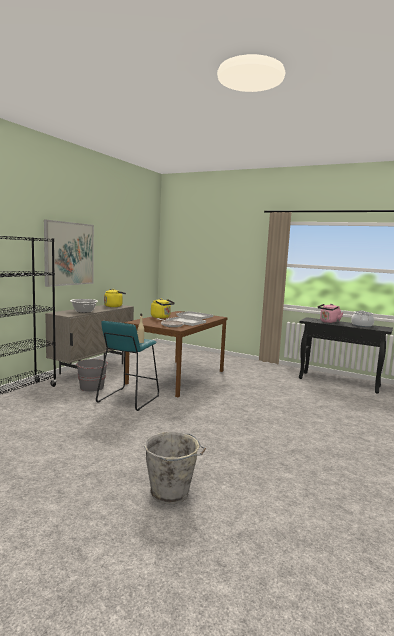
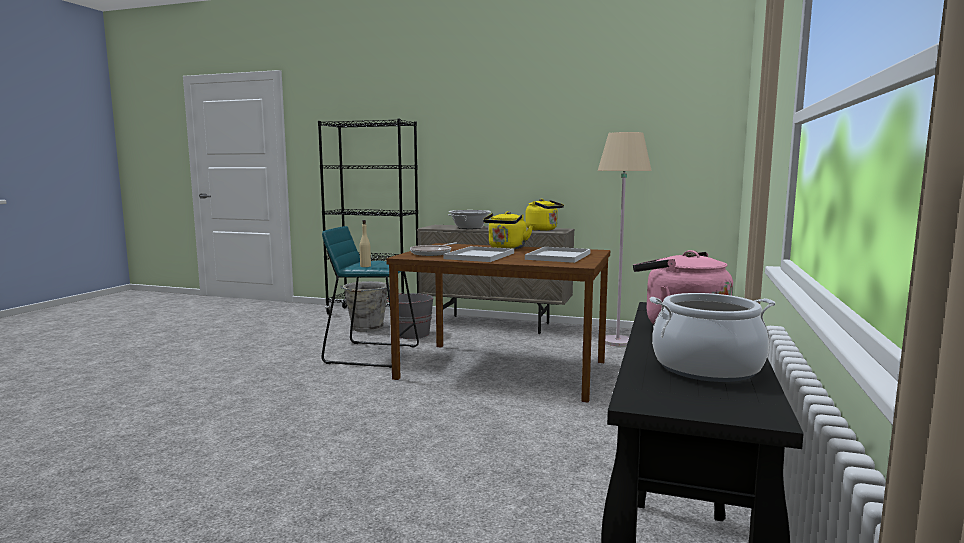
camera: 80 degrees right, 0 degrees up
picture [44,220,94,287] -> none
grey bucket [144,432,206,504] -> grey bucket moved to [340,281,387,332]
none -> beige floor lamp [598,132,652,346]

